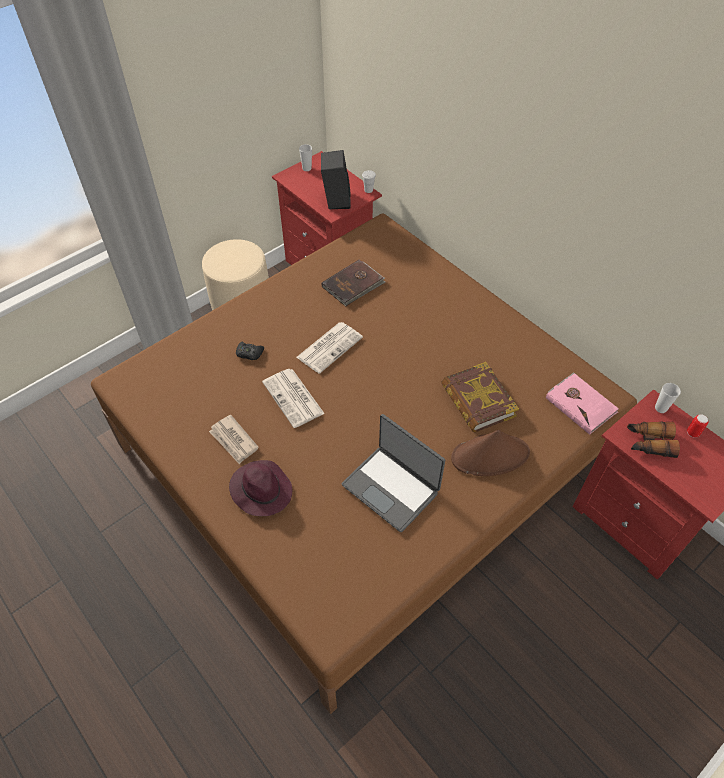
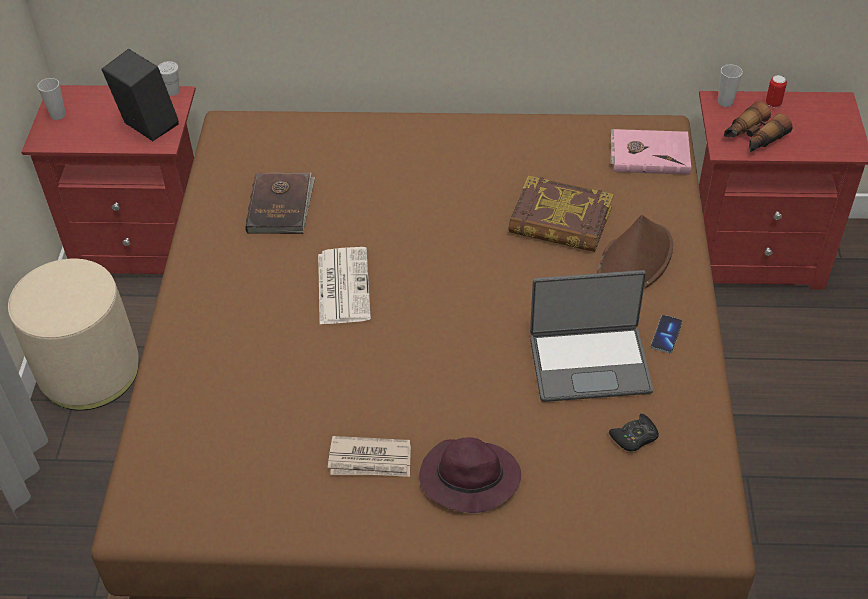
camera: 45 degrees left, 5 degrees down
black game controller [236,341,264,360] -> black game controller moved to [609,414,659,451]
newspaper [262,369,325,428] -> none
none -> phone [651,315,682,353]

